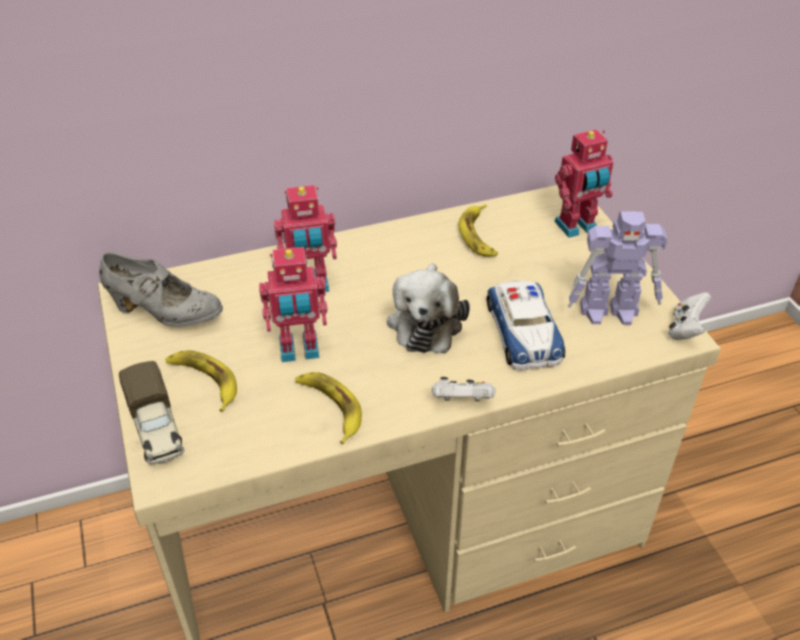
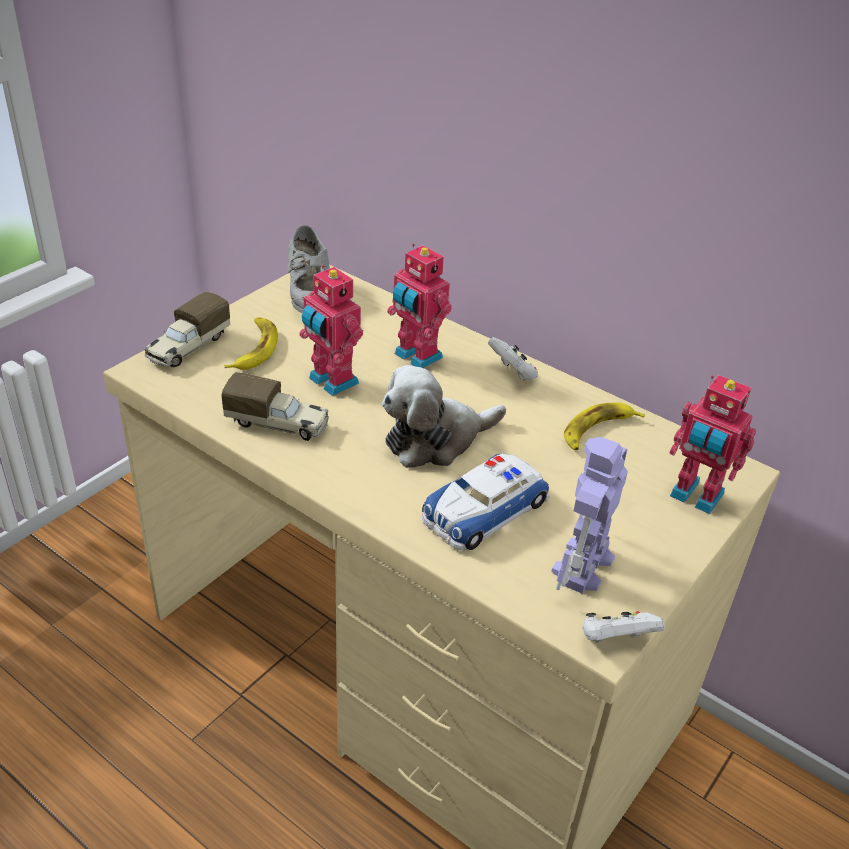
camera: 55 degrees right, 5 degrees down
banana [295,372,362,444] -> toy truck [222,372,329,441]
white game controller [432,377,496,402] -> white game controller moved to [488,337,538,381]
toy robot [568,211,668,325] -> toy robot turned 60 degrees clockwise [551,437,628,594]

